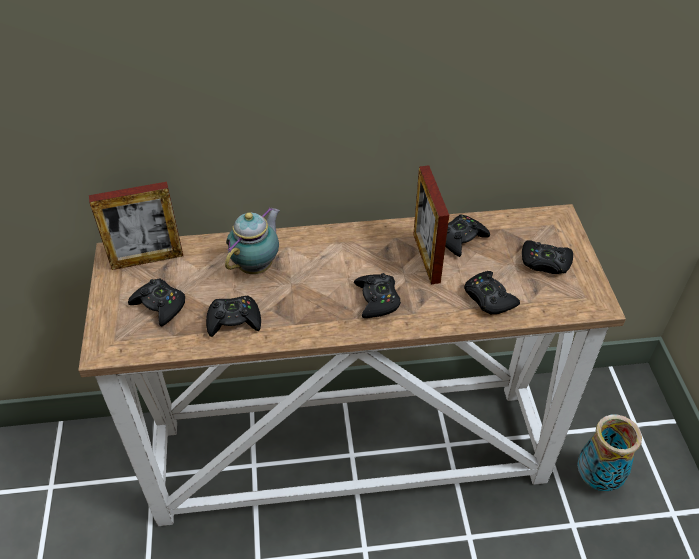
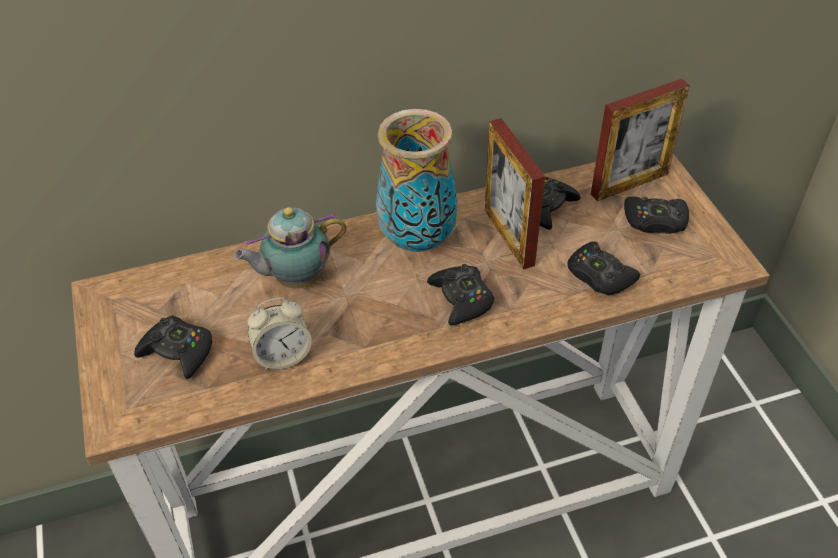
camera: 10 degrees left, 0 degrees up
picture frame [89,182,183,270] -> picture frame moved to [591,79,690,201]
black game controller [206,296,261,337] -> alarm clock [248,297,312,370]
teapot [225,207,280,274] -> teapot turned 135 degrees counterclockwise [234,207,346,288]
vase [577,415,642,491] -> vase moved to [376,109,458,252]

